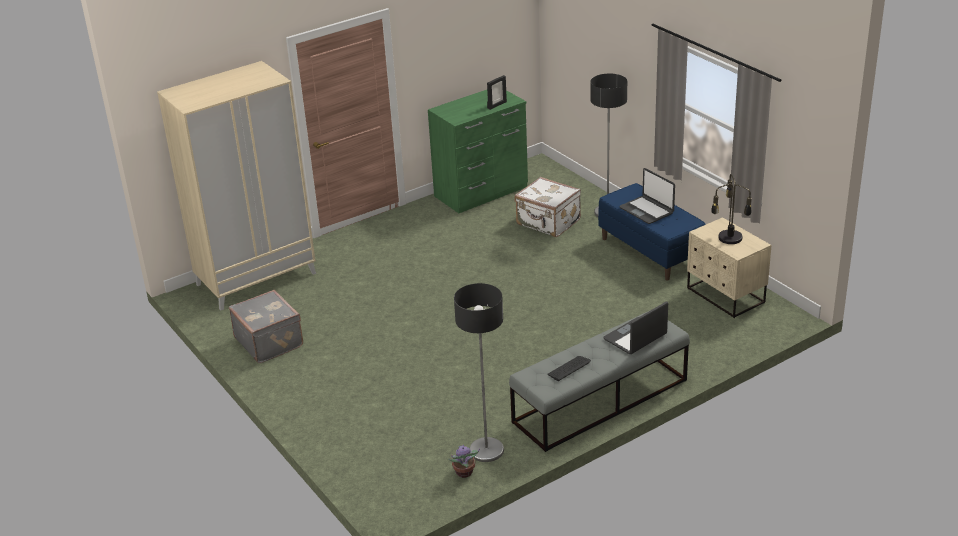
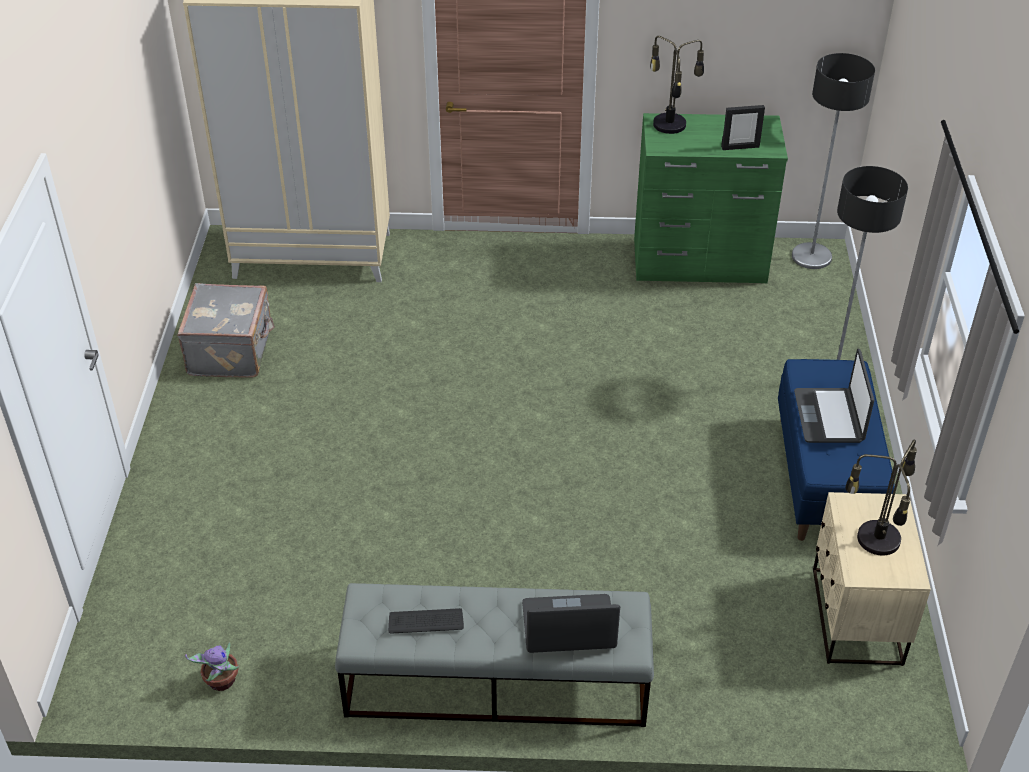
camera: 35 degrees right, 10 degrees up
floor lamp [454,283,504,462] -> floor lamp moved to [792,53,875,269]
white suitcase [515,177,581,237] -> none
none -> table lamp [650,36,704,134]

